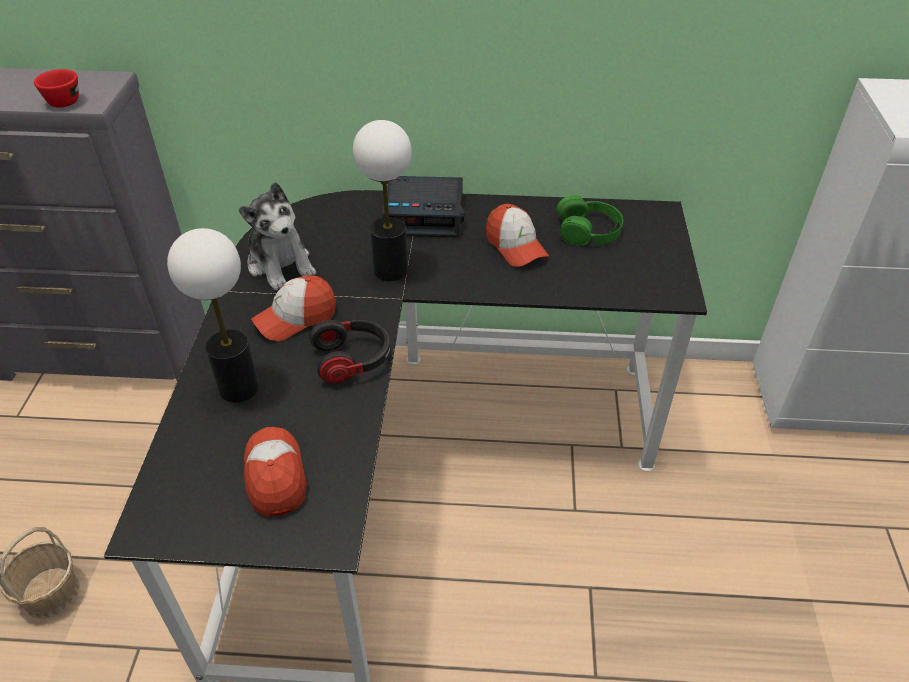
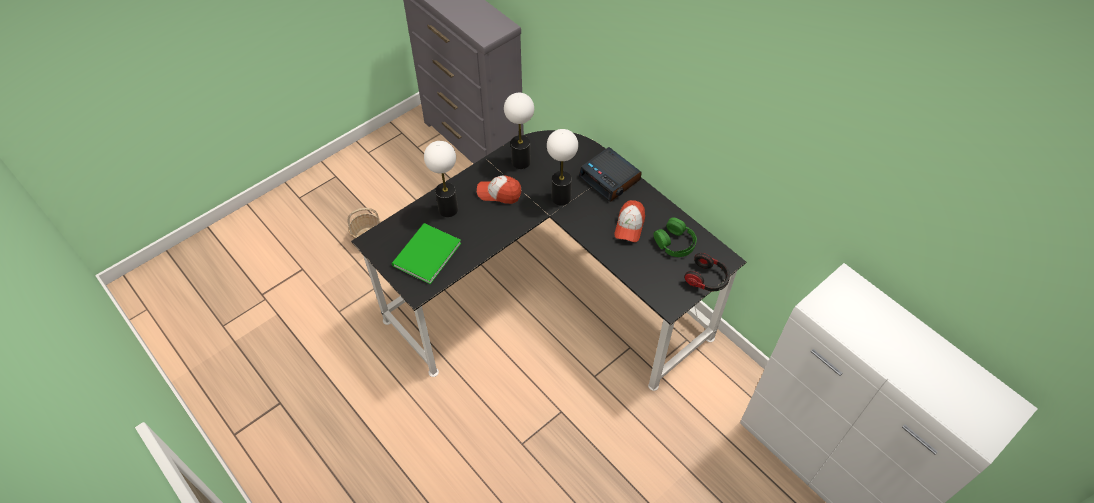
camera: 45 degrees right, 10 degrees up
red cup [34,69,79,107] -> none
plush toy [239,182,316,291] -> table lamp [504,93,534,169]
cap [244,427,307,517] -> green book [392,223,461,284]
headphones [310,320,391,383] -> headphones moved to [684,253,730,291]

